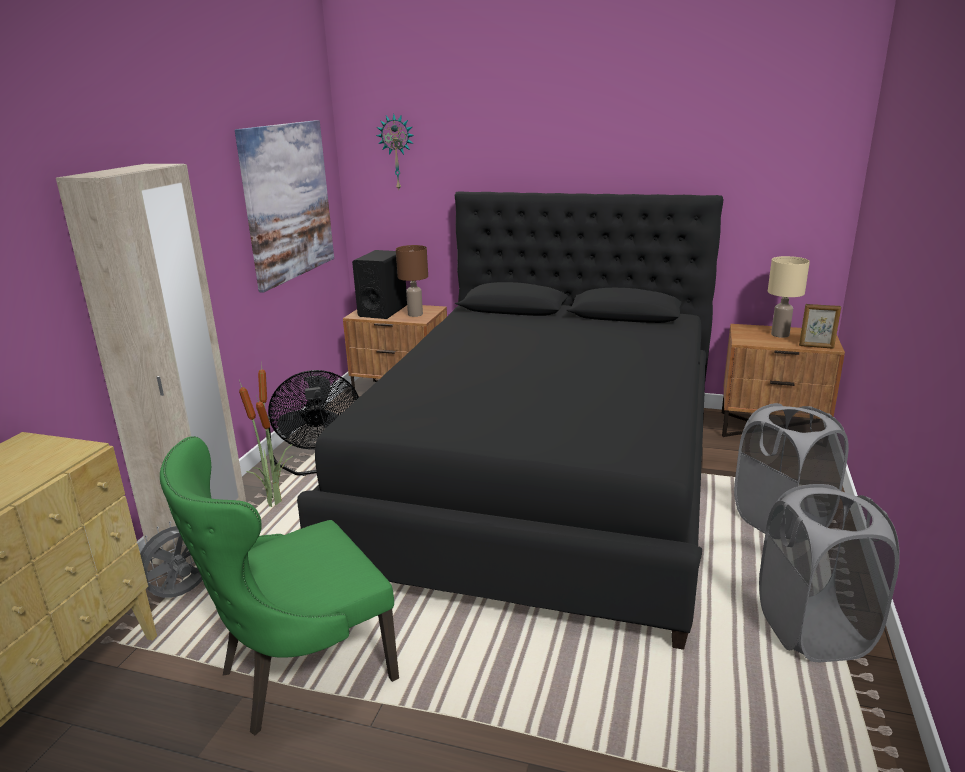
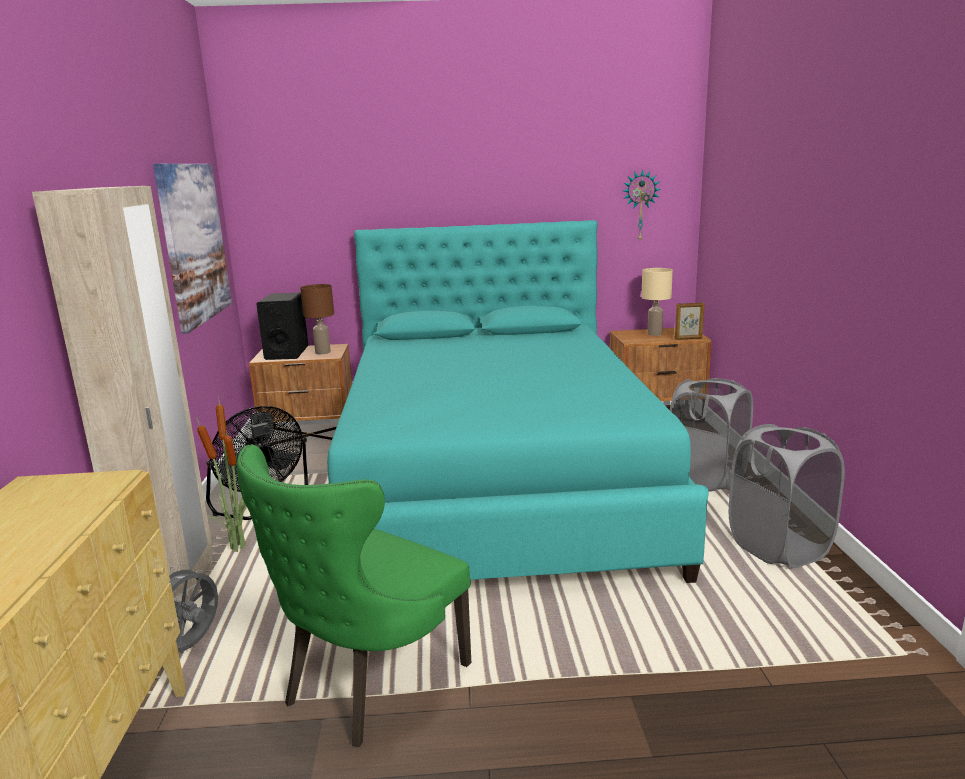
camera: 20 degrees left, 5 degrees down
black bed [297,191,723,650] -> turquoise bed [327,220,709,583]
wall clock [376,114,414,190] -> wall clock moved to [623,169,661,241]

